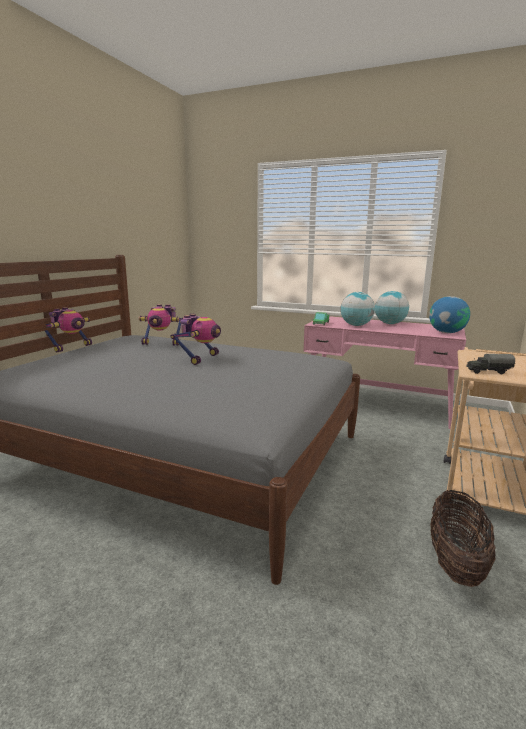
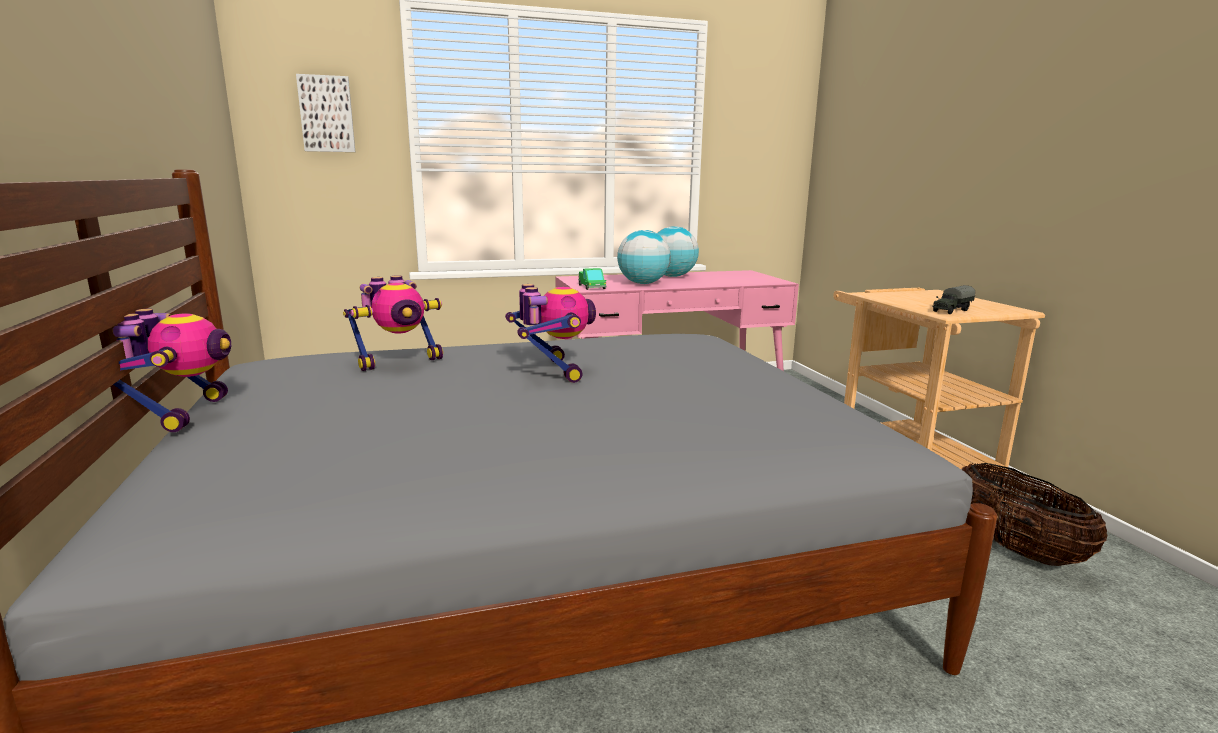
camera: 40 degrees left, 0 degrees up
globe [429,296,470,333] -> none
none -> picture [296,74,355,152]

